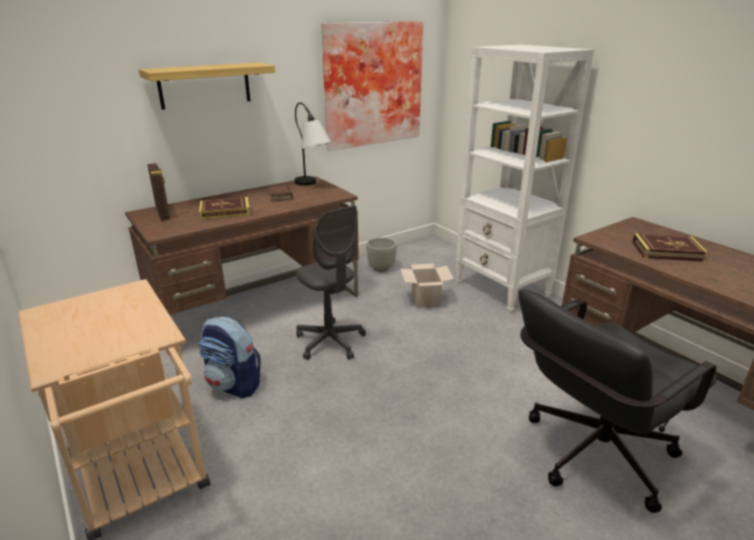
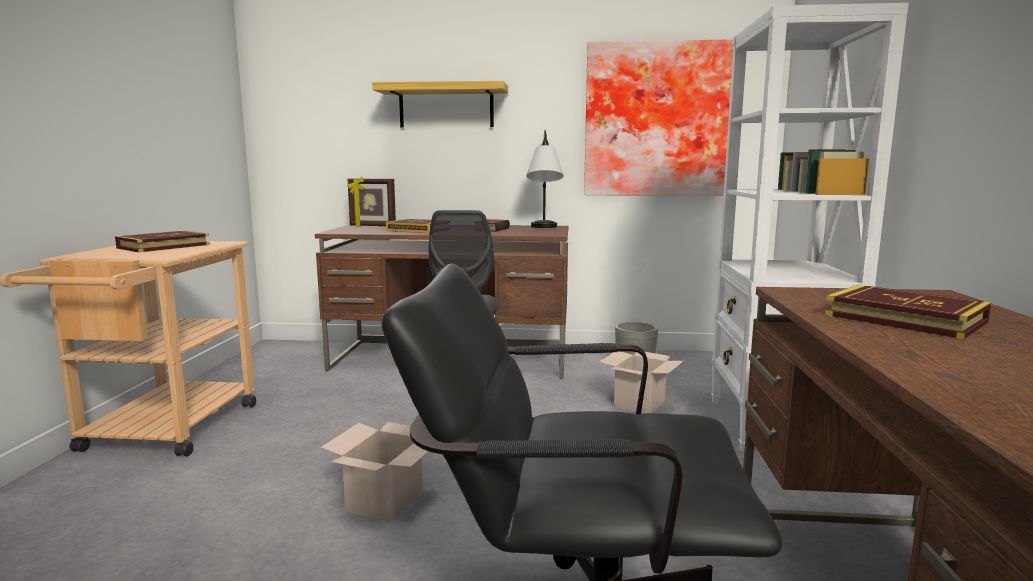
camera: 40 degrees right, 15 degrees down
picture frame [147,163,170,221] -> picture frame turned 90 degrees clockwise [347,177,396,226]
backpack [199,317,261,399] -> none
none -> book [115,231,210,252]
none -> cardboard box [321,422,429,522]

